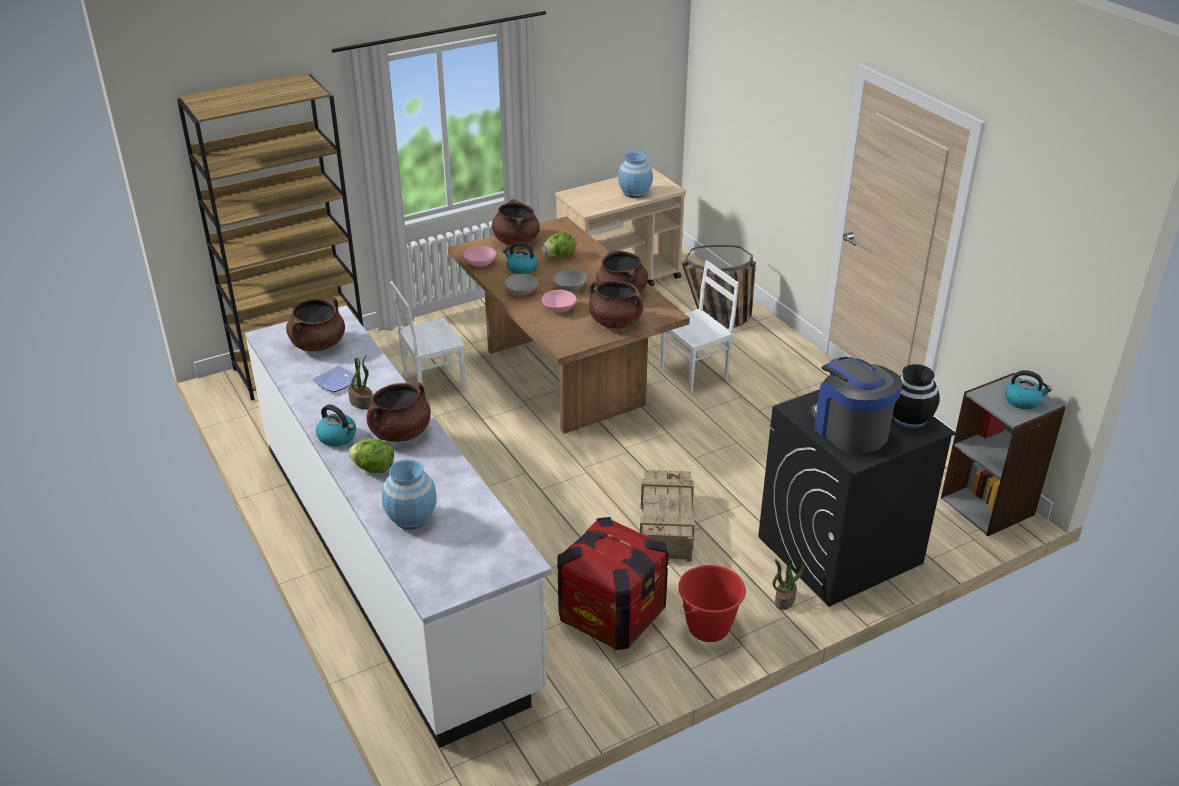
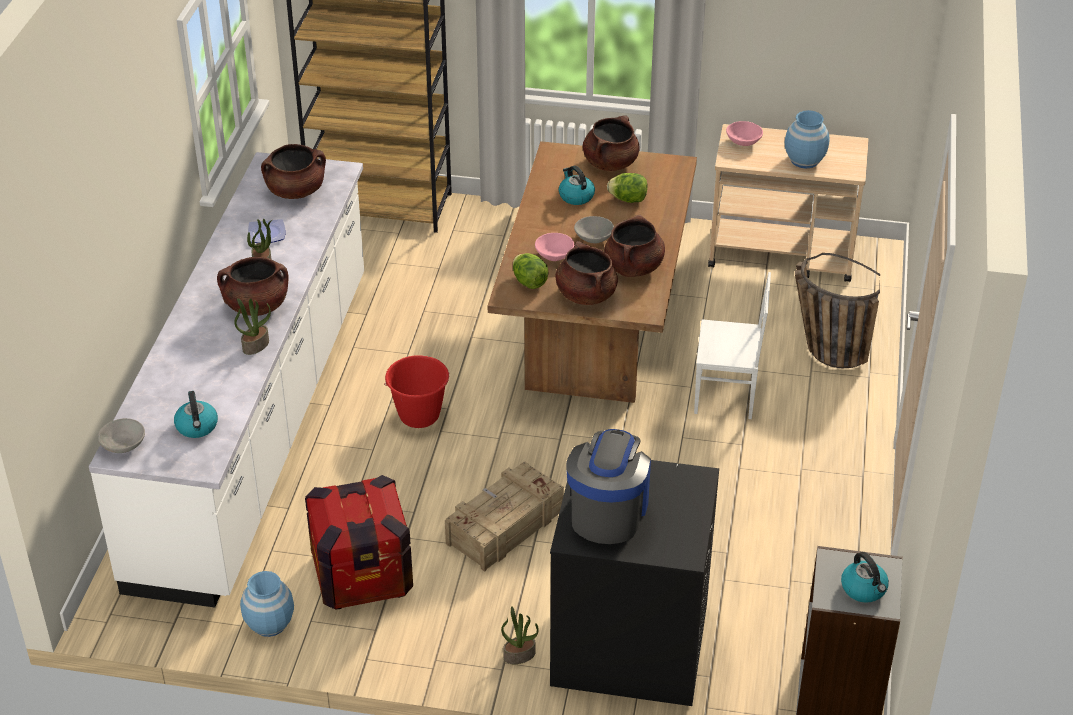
camera: 40 degrees right, 5 degrees up
kettle [316,404,356,447] -> kettle moved to [174,391,218,438]
lettuce [348,439,394,473] -> lettuce moved to [513,253,549,289]
blue vase [382,459,437,530] -> blue vase moved to [240,571,294,637]
white chair [390,281,466,392] -> none
pink bowl [463,246,496,267] -> pink bowl moved to [726,121,763,146]
grey bowl [504,274,538,296] -> grey bowl moved to [98,418,145,453]
red bucket [678,565,746,642] -> red bucket moved to [384,355,450,428]
black vase [893,364,940,429] -> none
none -> potted plant [234,298,271,355]

